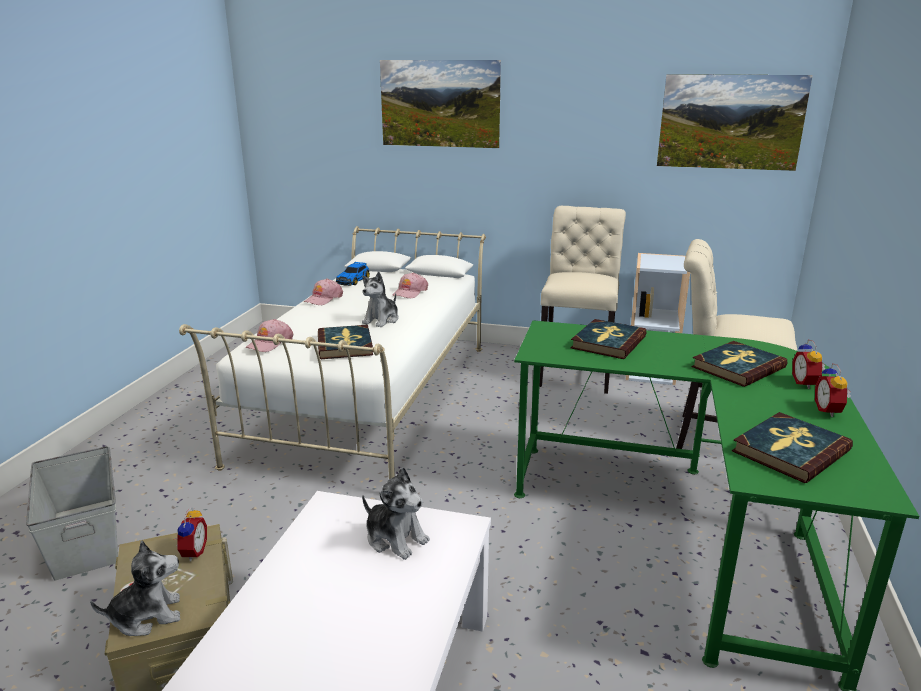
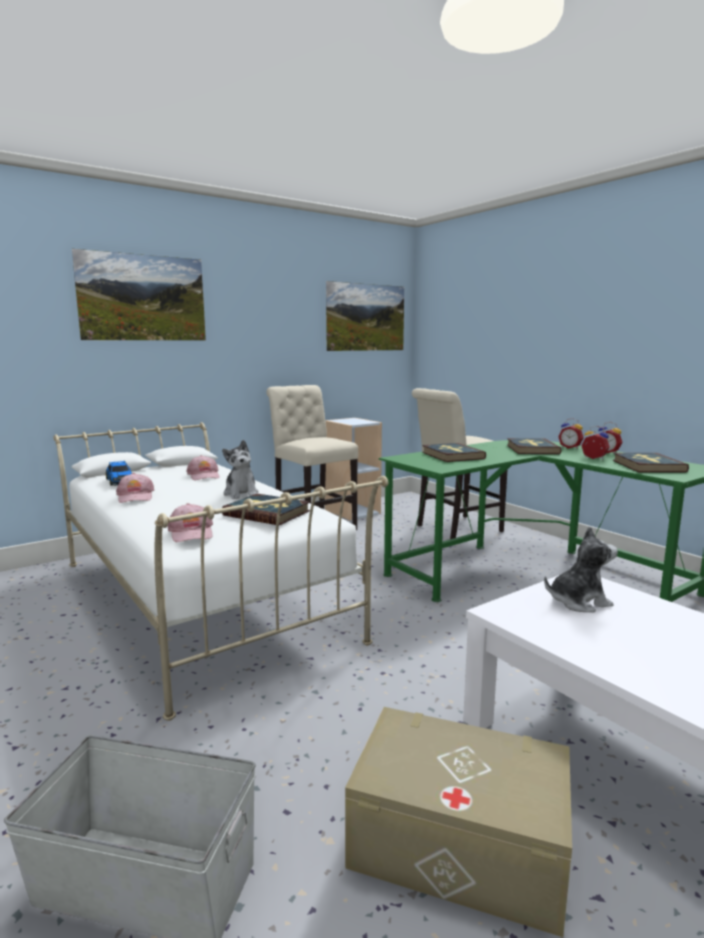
camera: 50 degrees left, 10 degrees down
plush toy [90,541,180,636] -> none
alarm clock [174,507,207,562] -> alarm clock moved to [581,426,610,459]

